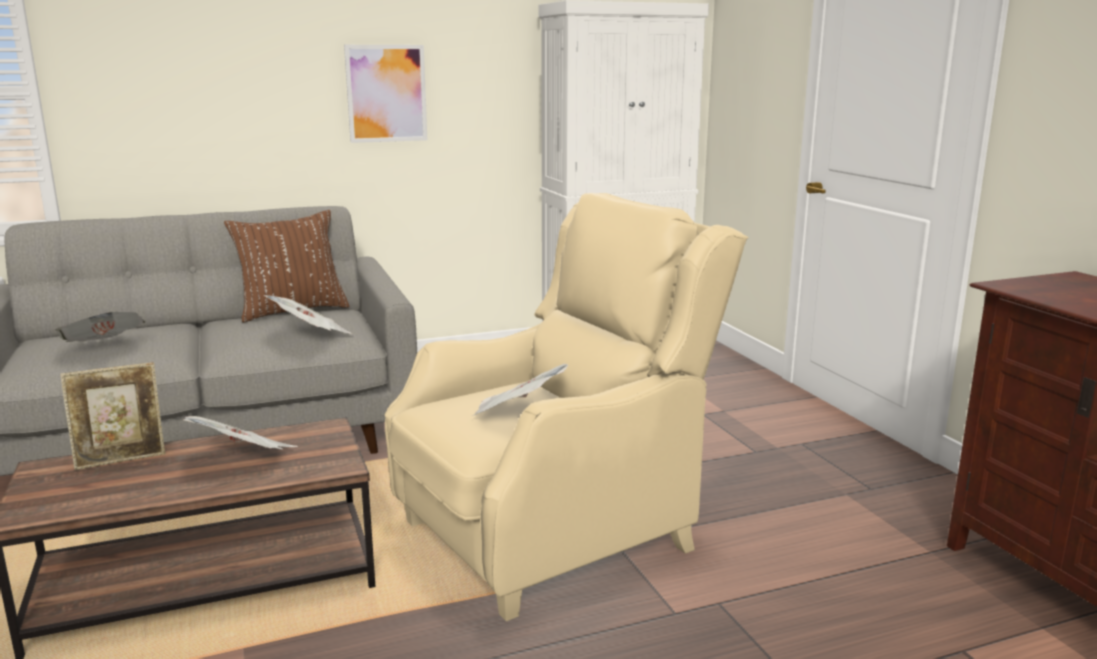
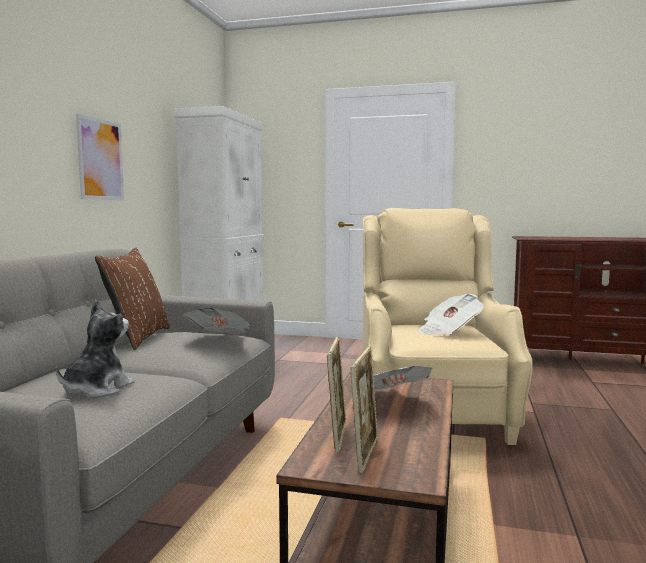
camera: 55 degrees left, 10 degrees down
newspaper [55,312,145,342] -> plush toy [55,300,134,398]
none -> picture frame [350,347,378,473]

